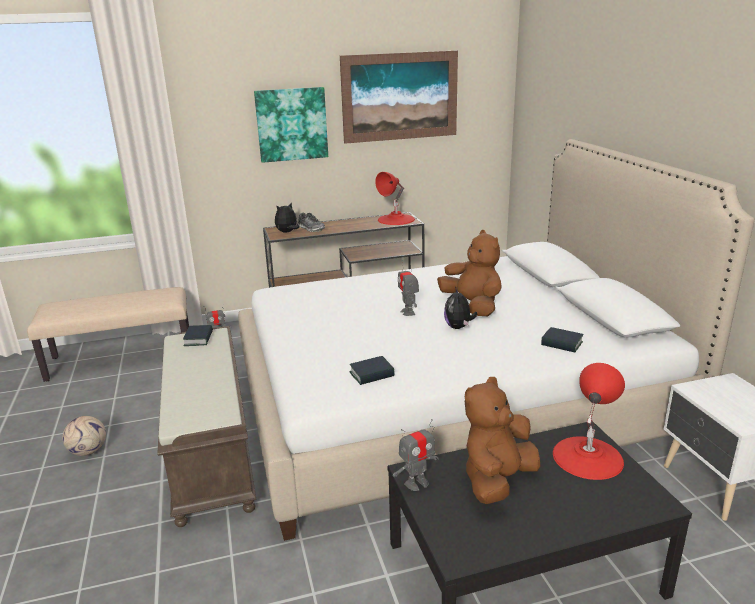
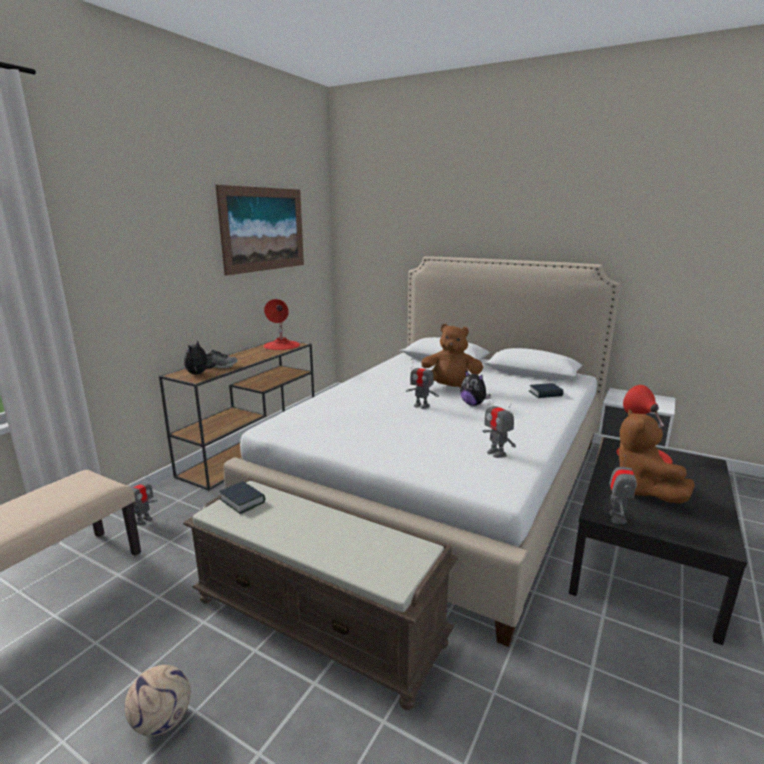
camera: 45 degrees left, 5 degrees down
picture [254,87,328,163] -> none
book [349,356,395,385] -> toy robot [483,394,516,458]

